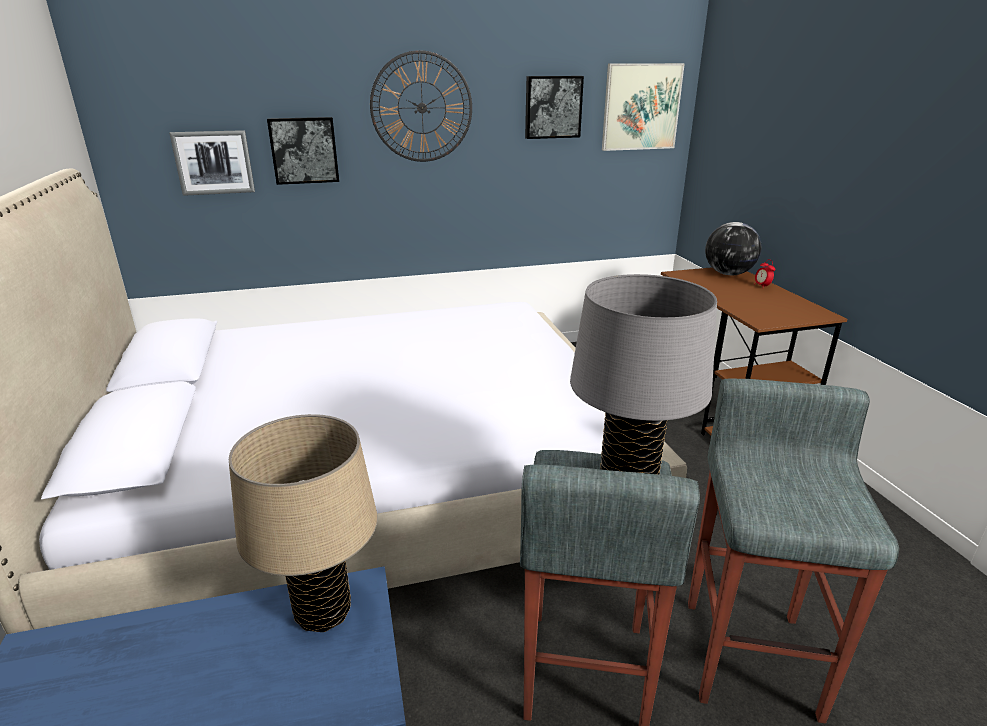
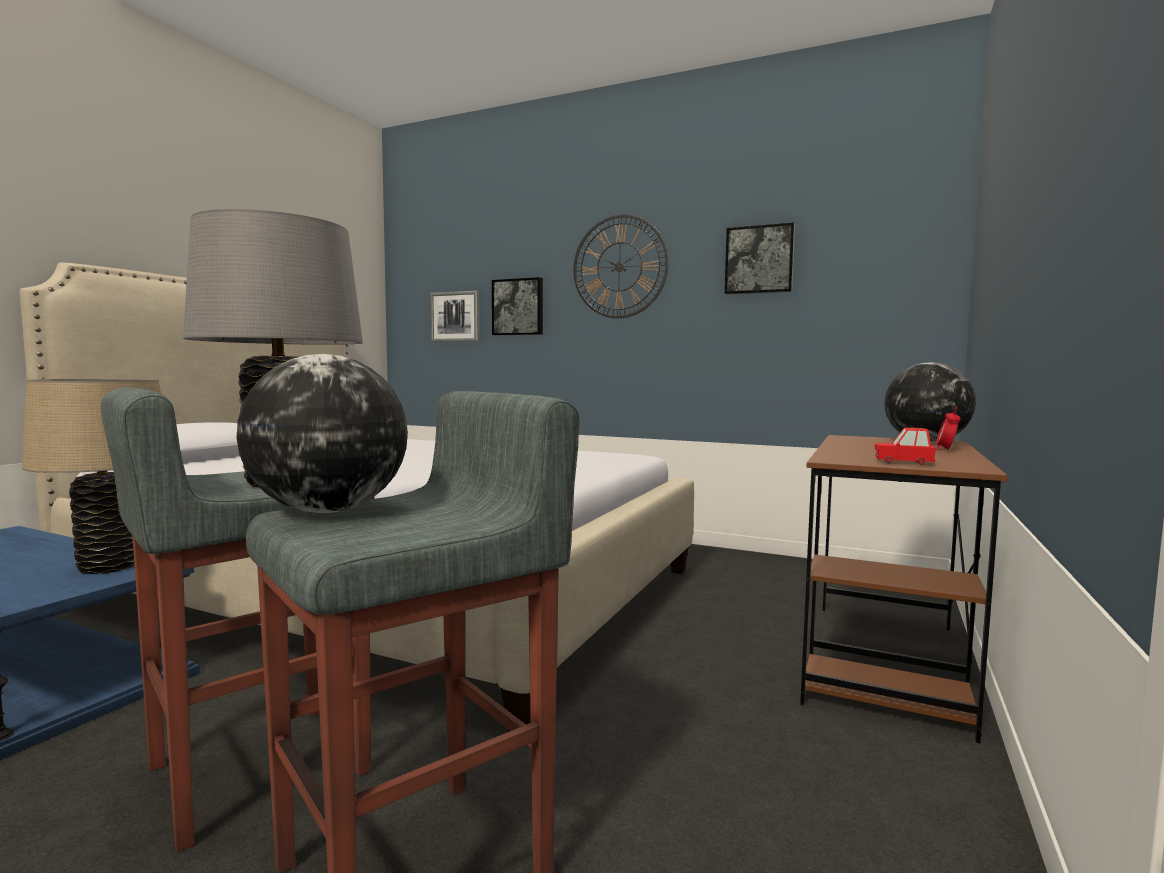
camera: 40 degrees right, 20 degrees down
picture [602,63,685,151] -> none
none -> globe [237,354,408,513]
none -> red toy car [875,428,936,465]

